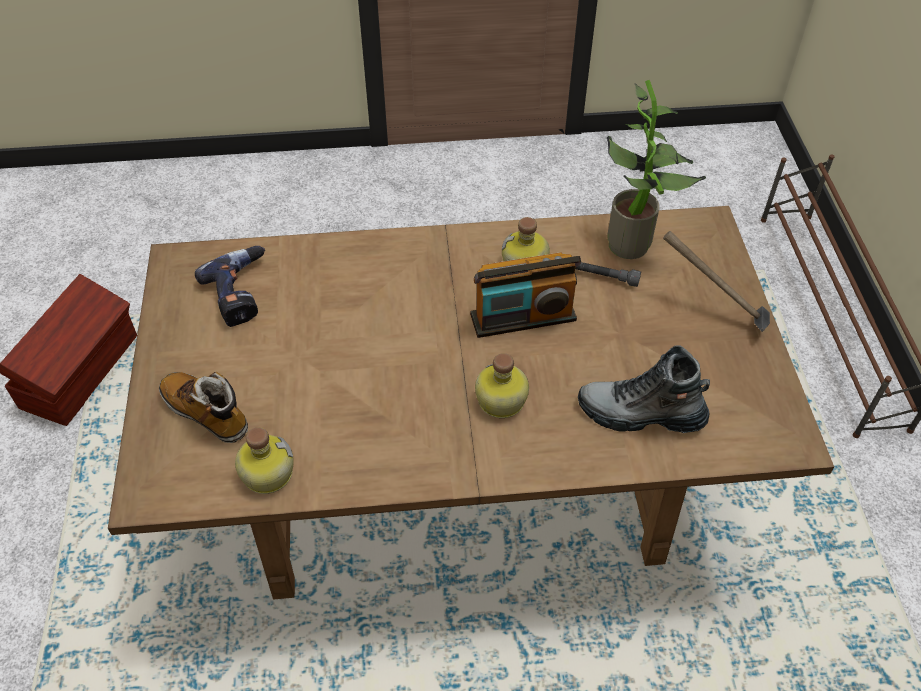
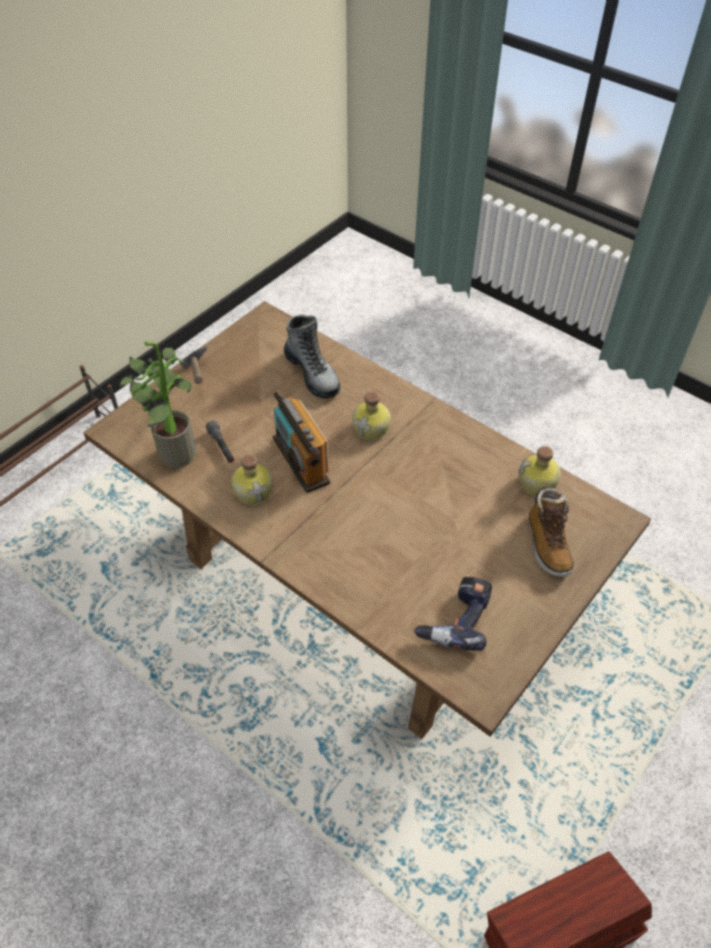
camera: 135 degrees left, 0 degrees up
radio [470,252,581,338] -> radio turned 150 degrees counterclockwise [273,391,330,493]

